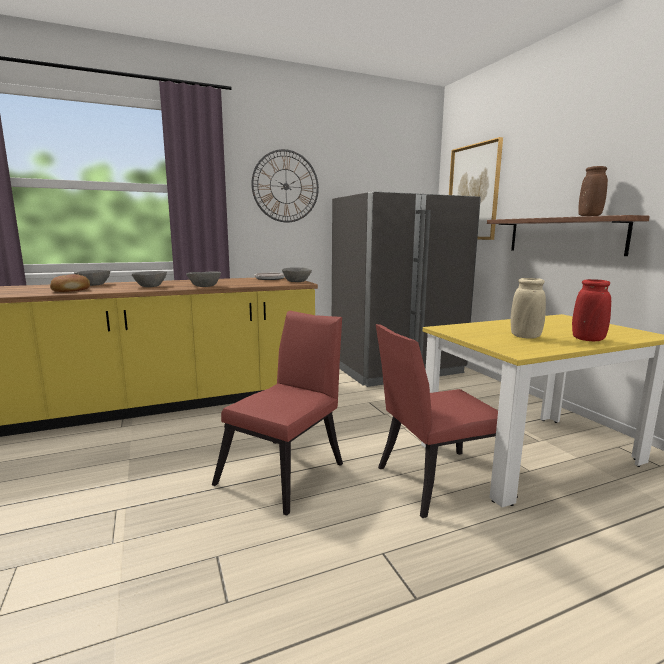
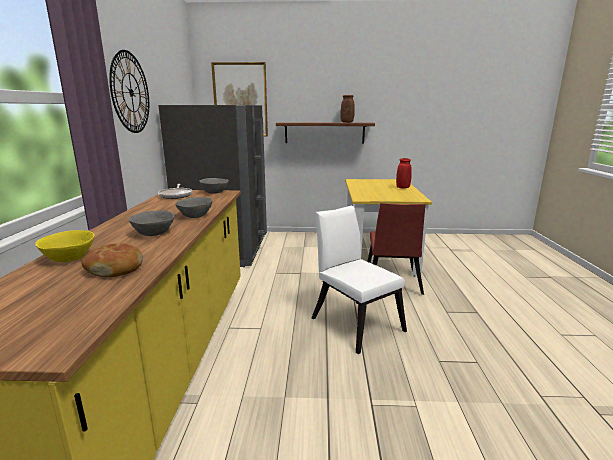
camera: 65 degrees left, 5 degrees up
grey bowl [74,270,110,286] -> yellow bowl [35,230,94,262]
red chair [212,311,343,516] -> white chair [311,206,407,354]
beige vase [510,278,546,339] -> none

